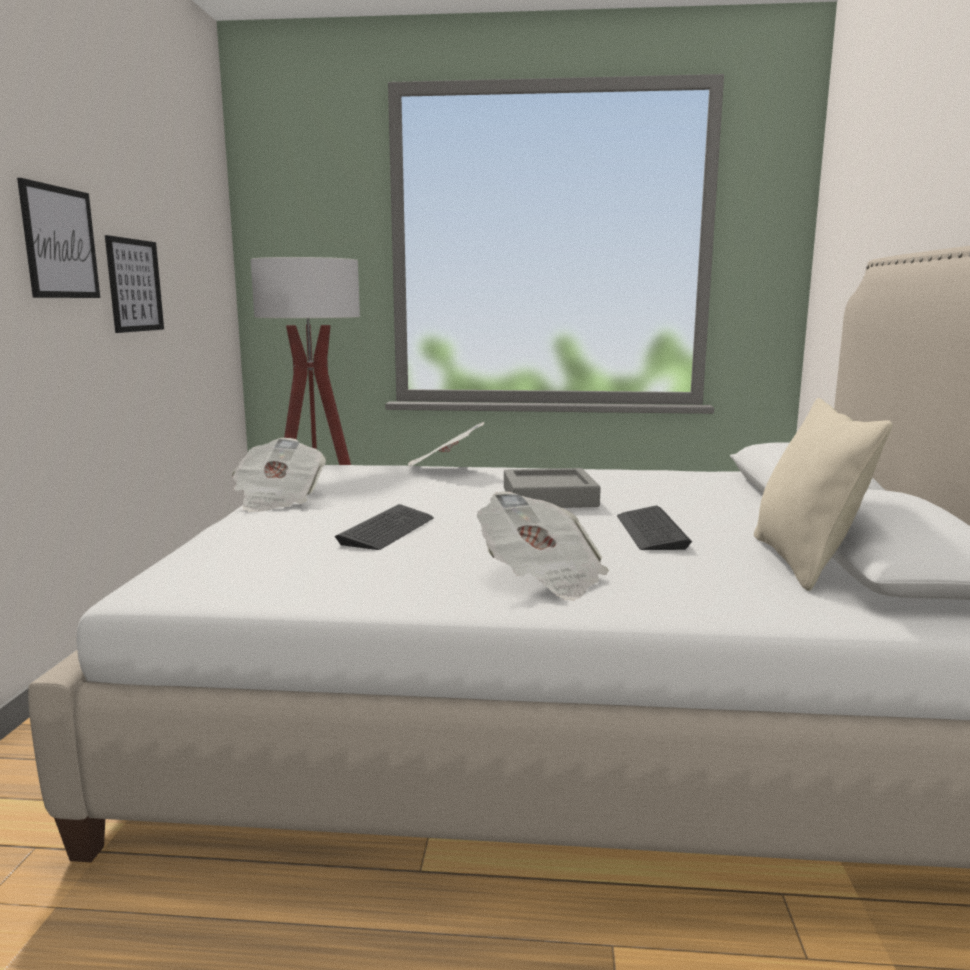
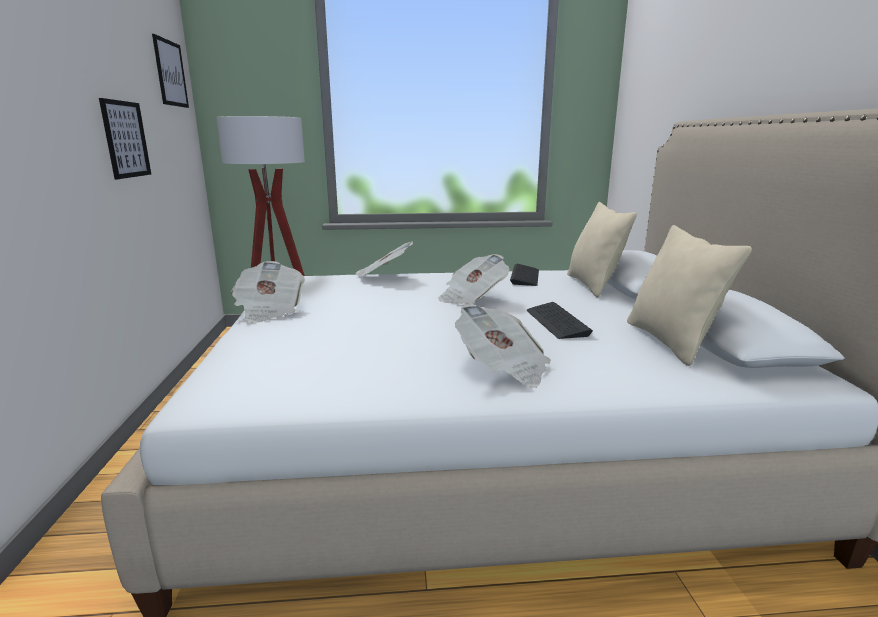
camera: 10 degrees left, 5 degrees up
picture [17,178,100,298] -> picture moved to [152,34,189,108]
keyboard [335,504,434,550] -> keyboard moved to [510,264,539,286]
grey tray [504,468,601,508] -> newspaper [438,254,510,304]
none -> beige pillow [567,202,637,297]

